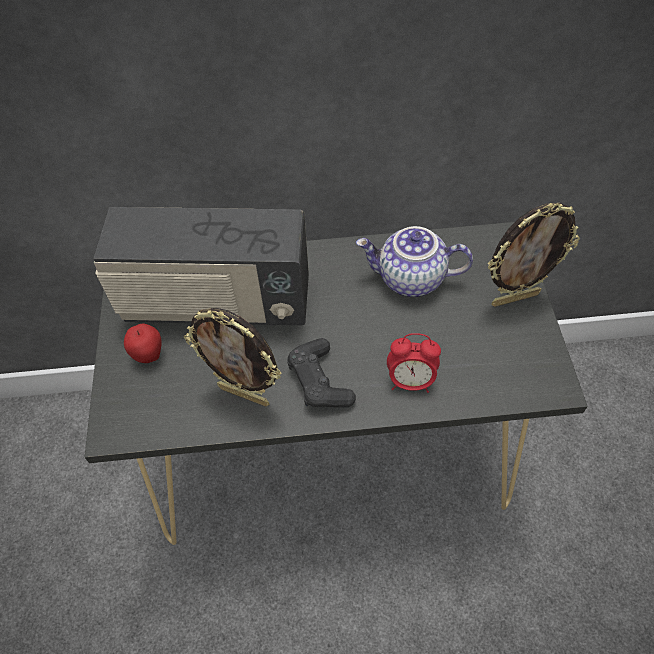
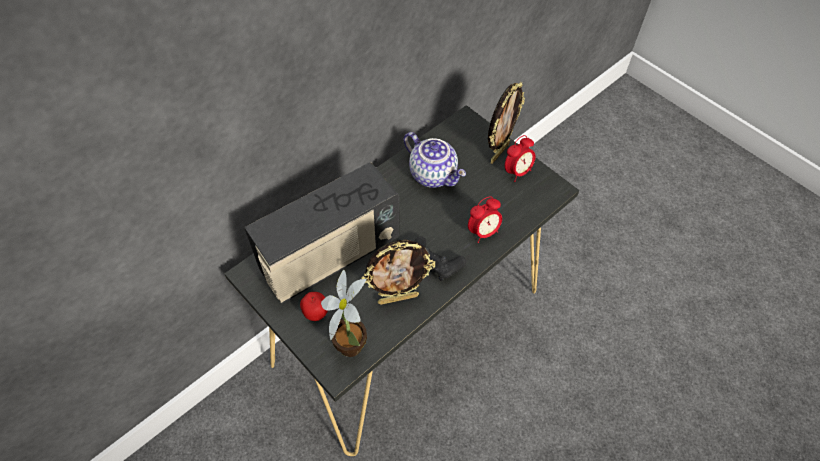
camera: 40 degrees left, 0 degrees up
teapot [356,226,473,297] -> teapot turned 105 degrees counterclockwise [404,132,466,188]
none -> potted plant [321,270,367,357]
none -> alarm clock [505,135,536,182]

